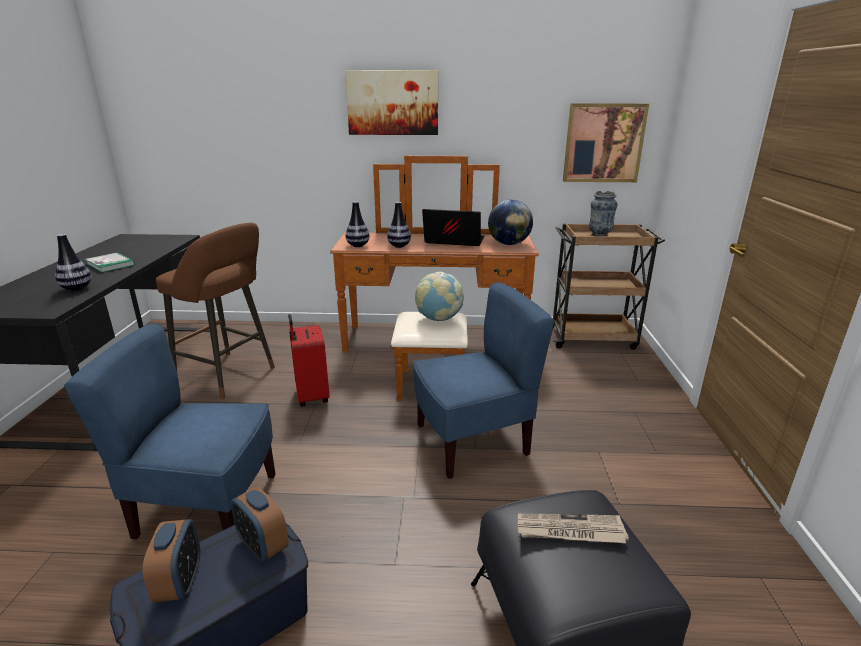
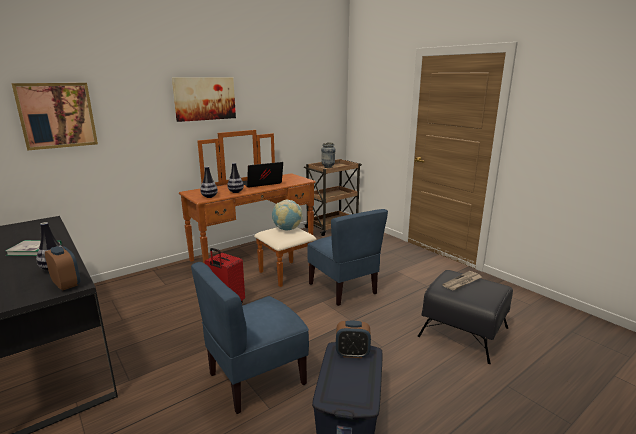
camera: 40 degrees left, 5 degrees down
alarm clock [143,519,200,602] -> alarm clock moved to [45,246,80,290]
brown stool [156,223,275,399] -> none
blue chair [413,282,554,479] -> blue chair turned 120 degrees clockwise [307,209,388,306]
globe [488,200,533,245] -> none
picture [563,103,649,182] -> picture moved to [11,83,98,150]

